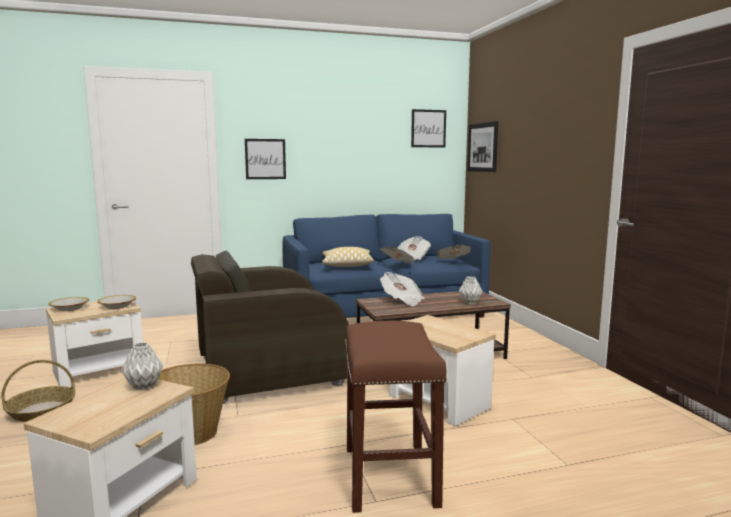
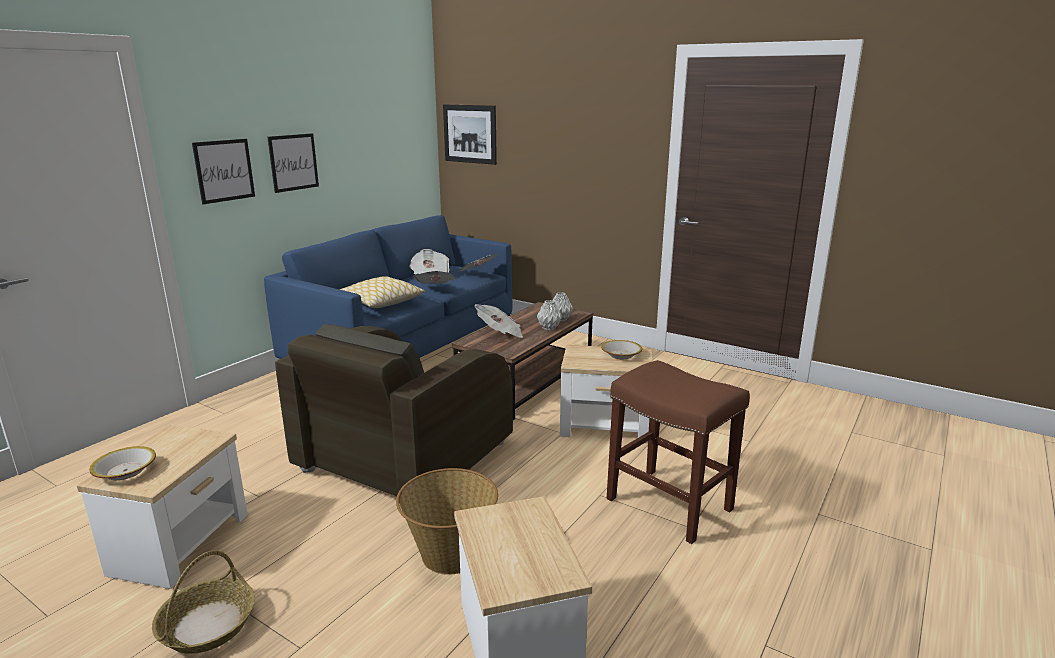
camera: 40 degrees left, 10 degrees up
bowl [98,295,136,309] -> bowl moved to [601,340,642,359]
grey vase [121,342,163,390] -> grey vase moved to [537,300,562,330]
picture [411,109,446,148] -> picture moved to [267,133,319,193]

